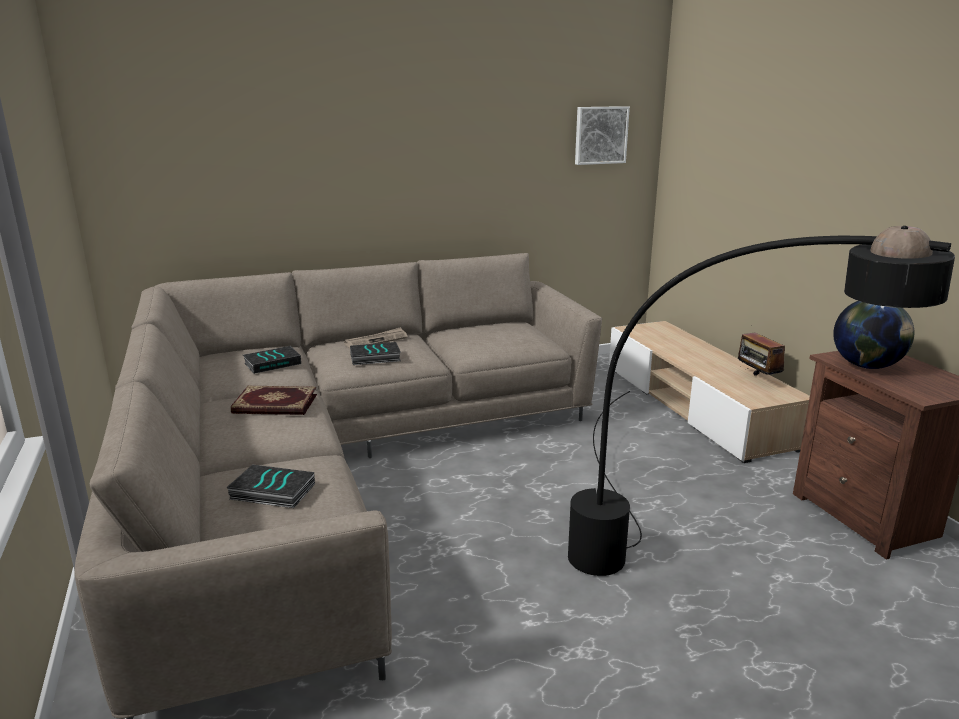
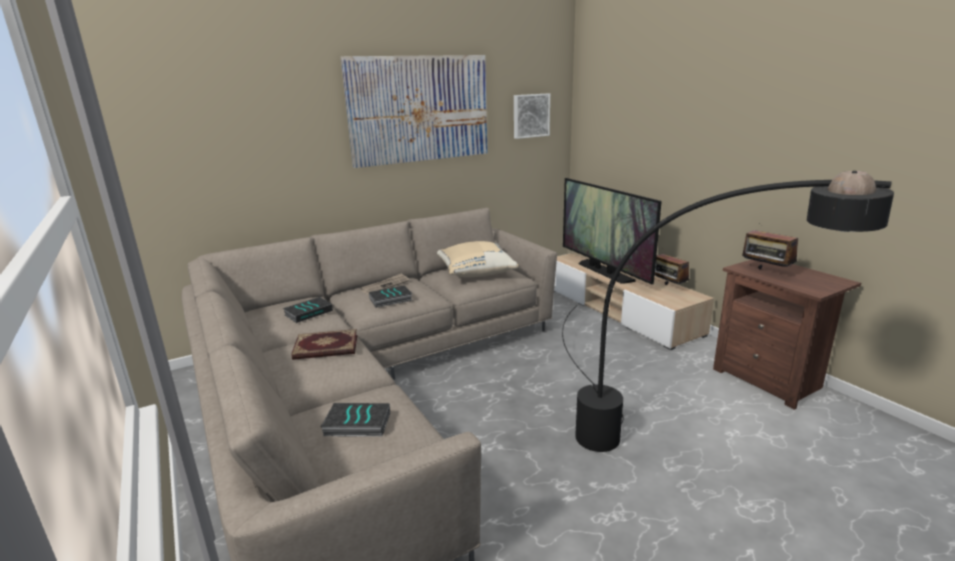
camera: 10 degrees left, 0 degrees up
globe [833,301,914,369] -> radio [742,230,798,270]
none -> picture [341,55,487,168]
none -> beige pillow [437,241,519,277]
none -> television [563,178,662,284]

